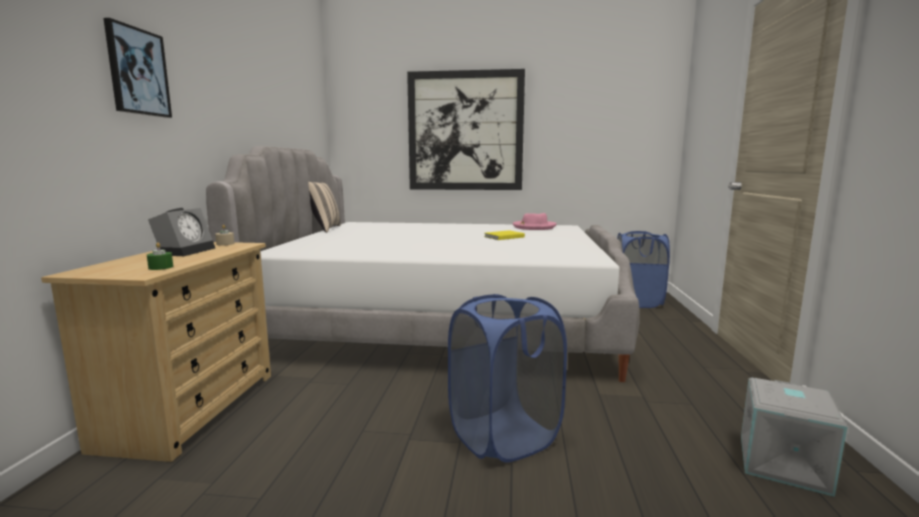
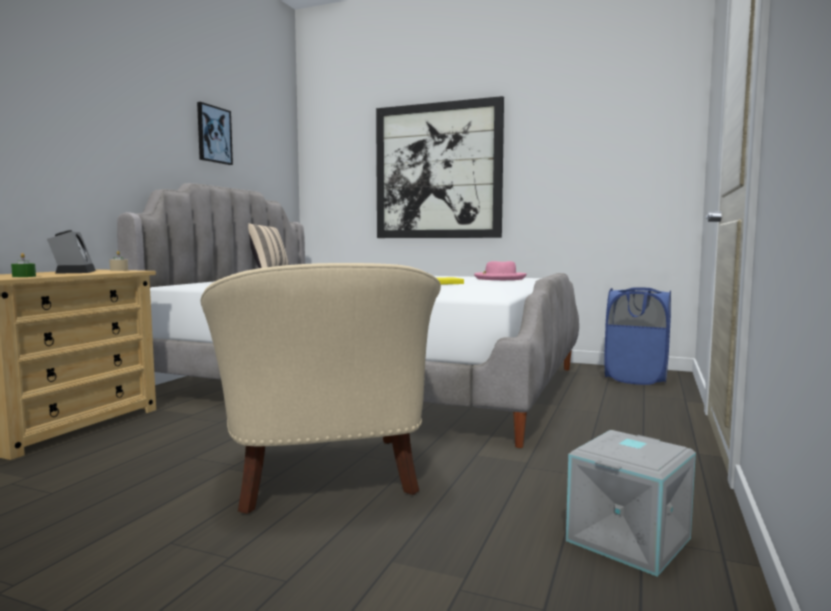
camera: 15 degrees right, 5 degrees down
picture [103,18,172,118] -> picture moved to [197,102,233,165]
alarm clock [148,208,215,256] -> alarm clock turned 45 degrees counterclockwise [47,230,96,274]
blue laundry basket [448,294,567,463] -> beige armchair [201,263,441,514]

